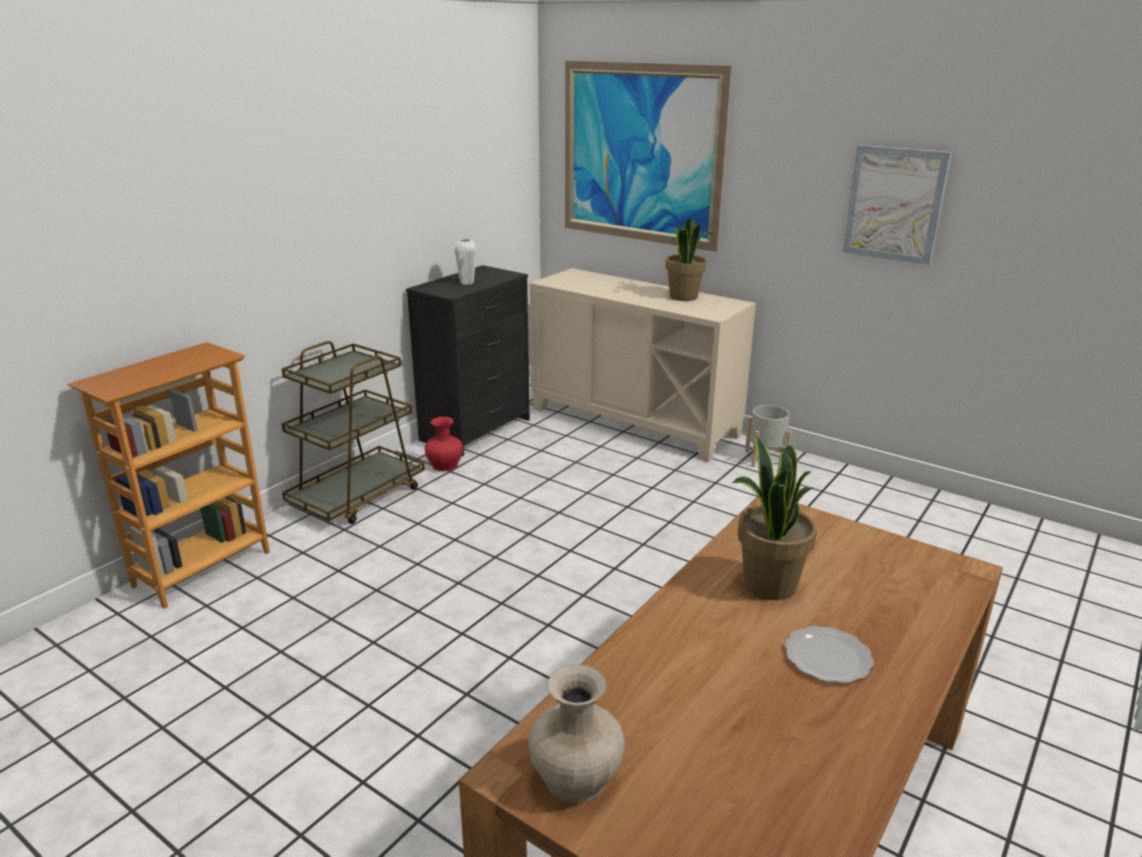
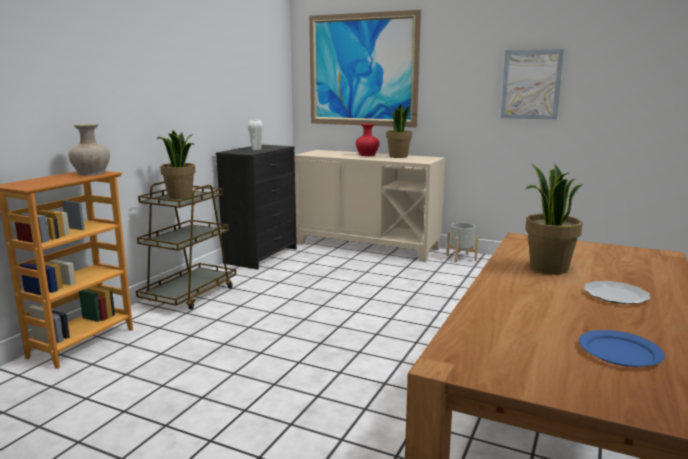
camera: 10 degrees left, 10 degrees down
red vase [425,417,463,471] -> red vase moved to [356,124,379,156]
beige vase [528,664,625,803] -> beige vase moved to [68,124,110,176]
none -> potted plant [156,131,195,199]
none -> blue plate [579,330,665,367]

